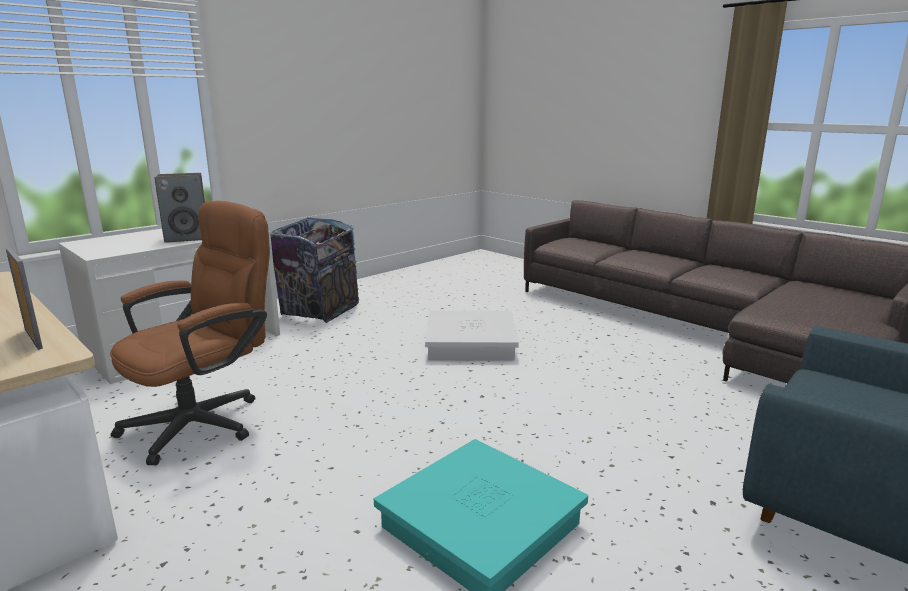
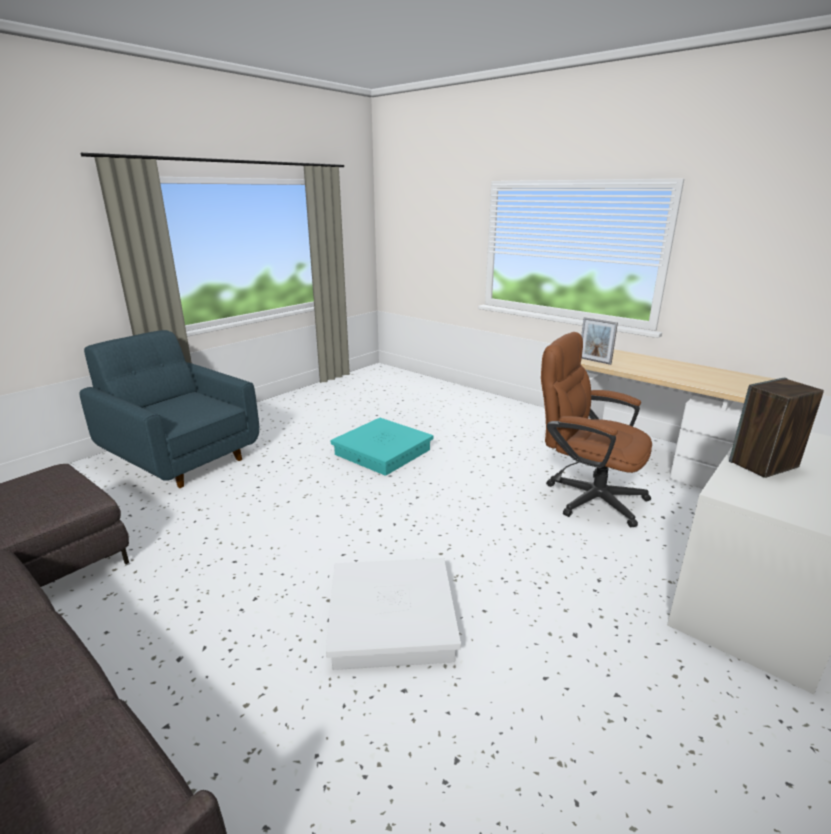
camera: 175 degrees right, 5 degrees up
brown office chair [110,201,270,465] -> brown office chair turned 90 degrees clockwise [541,332,652,527]
trash can [270,218,359,323] -> none

